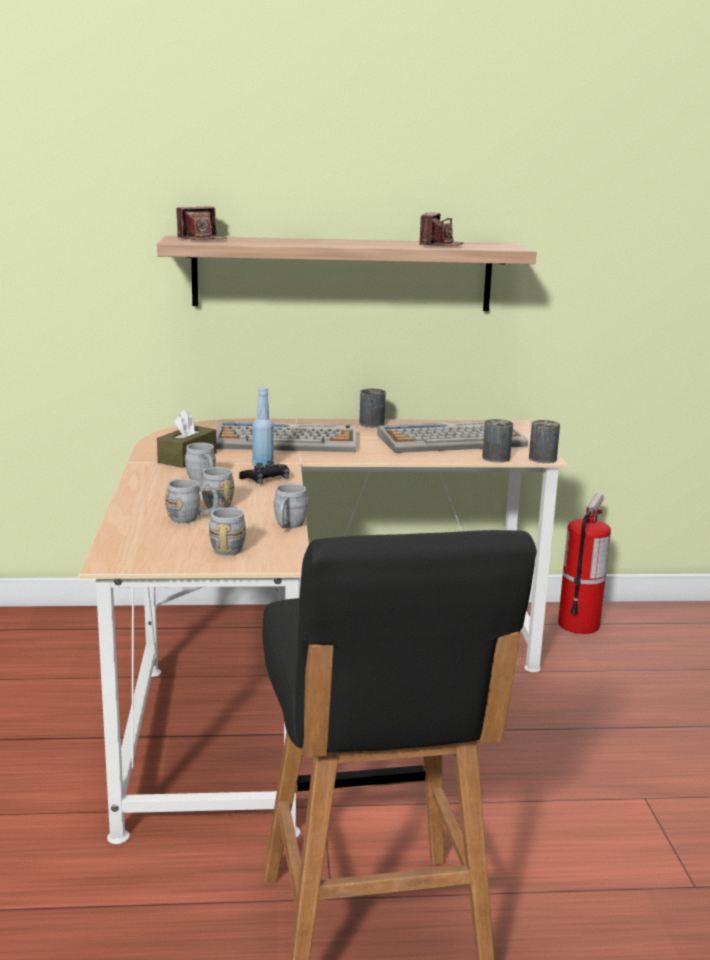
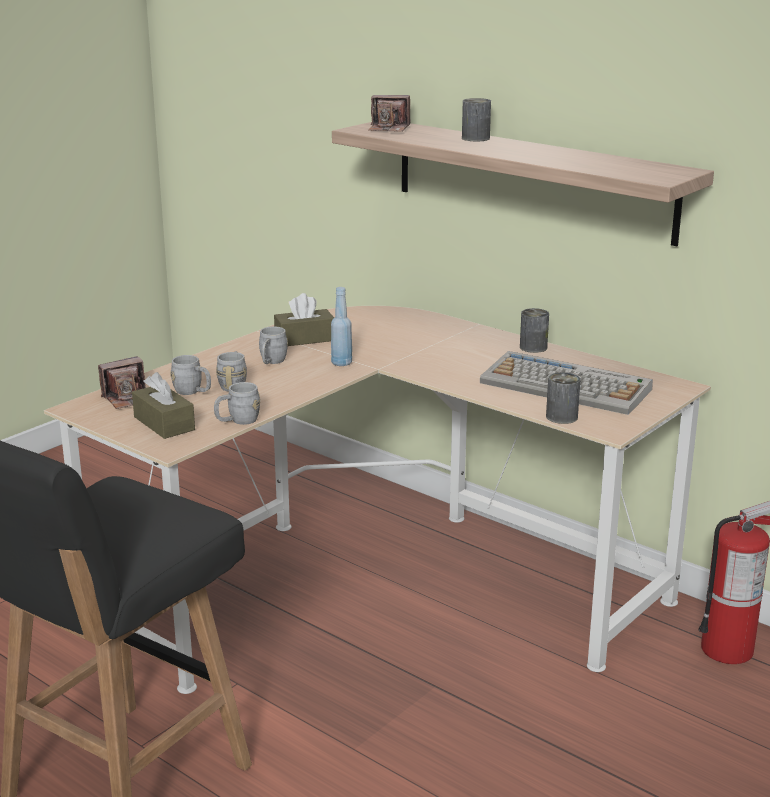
camera: 45 degrees right, 5 degrees up
grey mug [209,507,246,556] -> brown tissue box [132,372,195,439]
keyboard [216,422,356,452] -> none
black game controller [239,460,289,484] -> none
camera [419,212,464,246] -> camera moved to [98,356,146,409]
can [529,420,560,463] -> can moved to [462,98,491,141]

